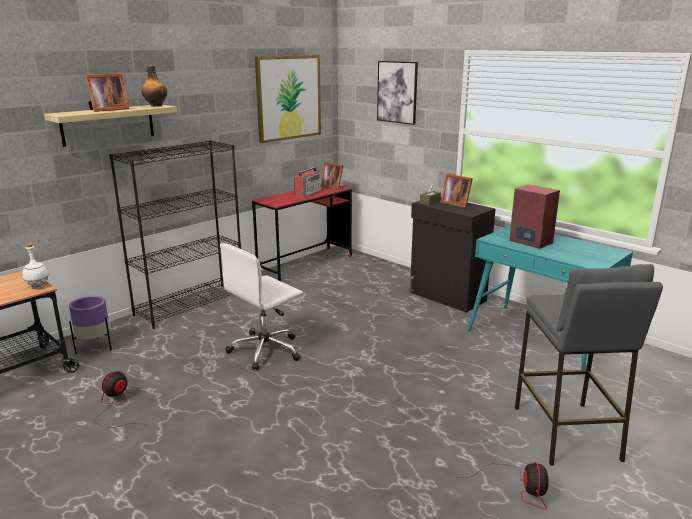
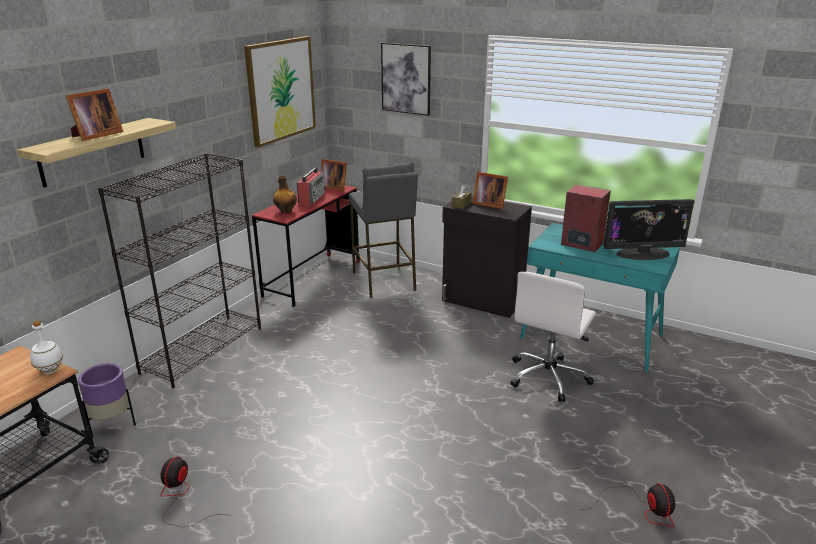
camera: 15 degrees left, 5 degrees up
bottle [141,65,167,107] -> bottle moved to [273,176,297,213]
white office chair [220,243,303,370] -> white office chair moved to [510,272,596,402]
grey stool [515,264,663,466] -> grey stool moved to [349,162,418,298]
none -> monitor [603,199,694,260]

